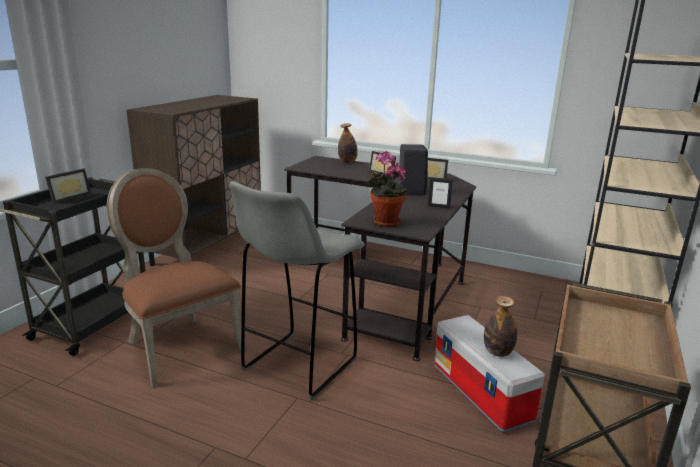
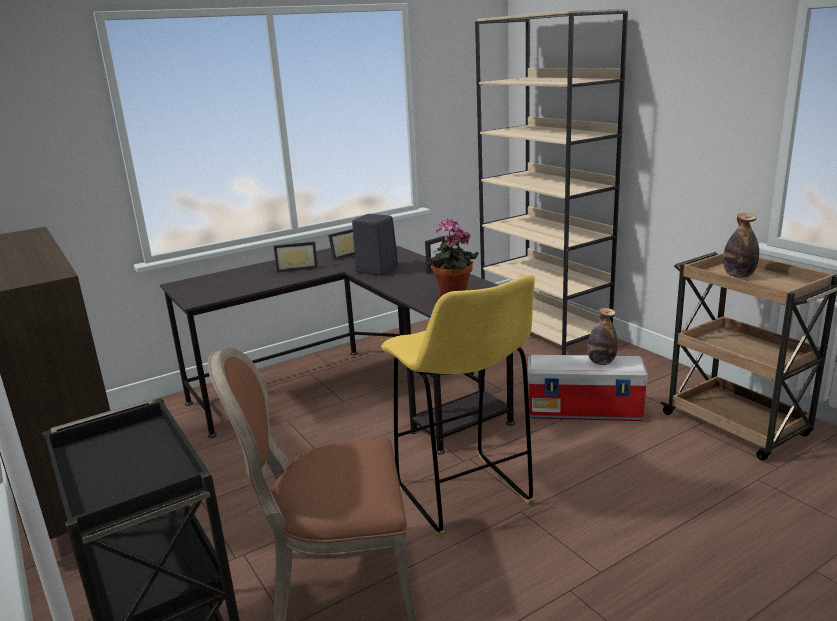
camera: 55 degrees left, 0 degrees up
picture frame [45,168,91,204] -> none
grey stool [230,181,365,400] -> yellow stool [381,275,535,537]
bottle [338,123,358,163] -> bottle moved to [723,213,759,278]

